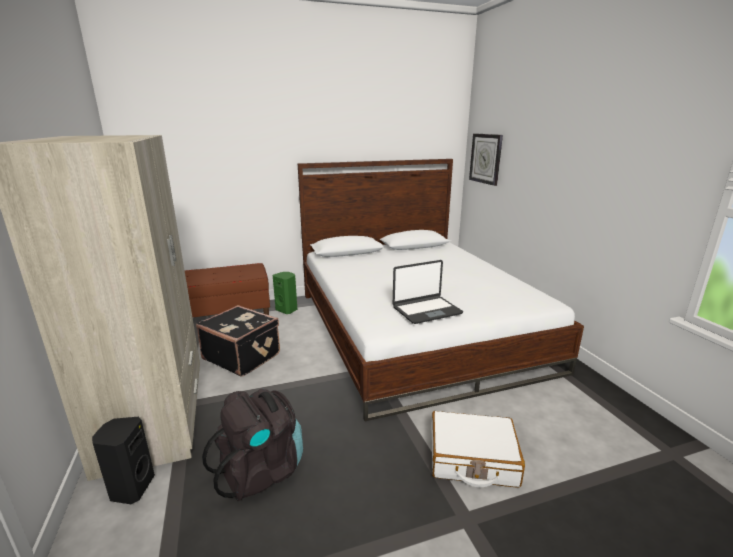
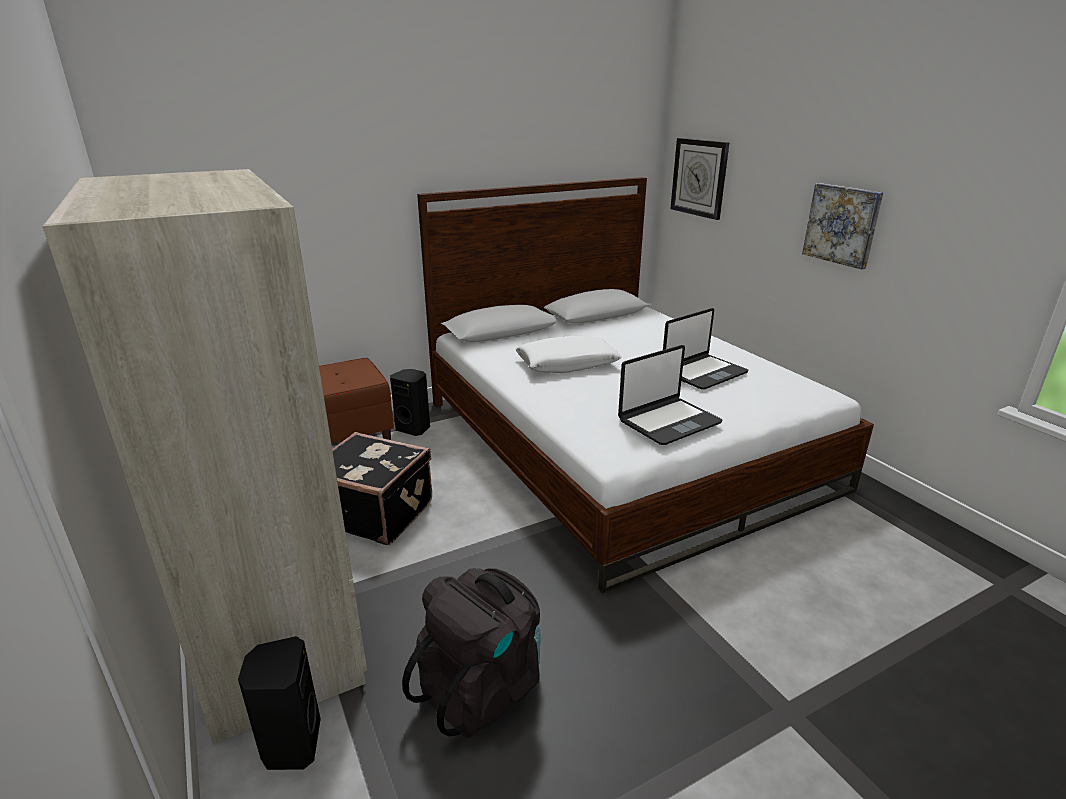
camera: 10 degrees left, 5 degrees up
green speaker [273,272,297,314] -> black speaker [390,369,430,436]
white suitcase [432,411,525,488] -> none
none -> white pillow [516,336,622,373]
none -> laptop [663,308,749,390]
none -> picture [802,183,883,270]

